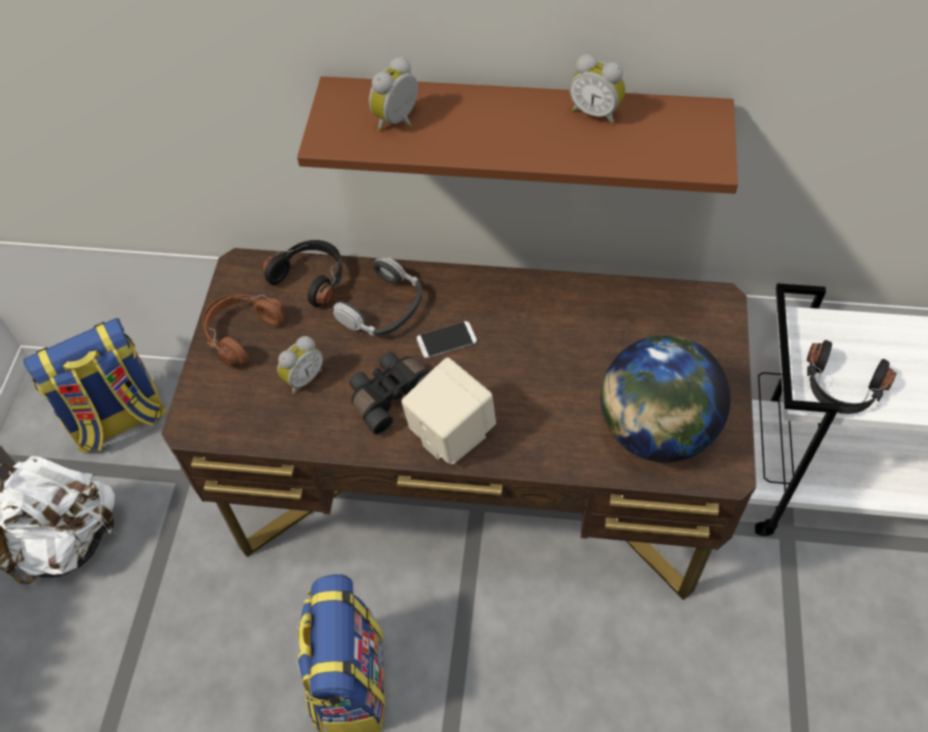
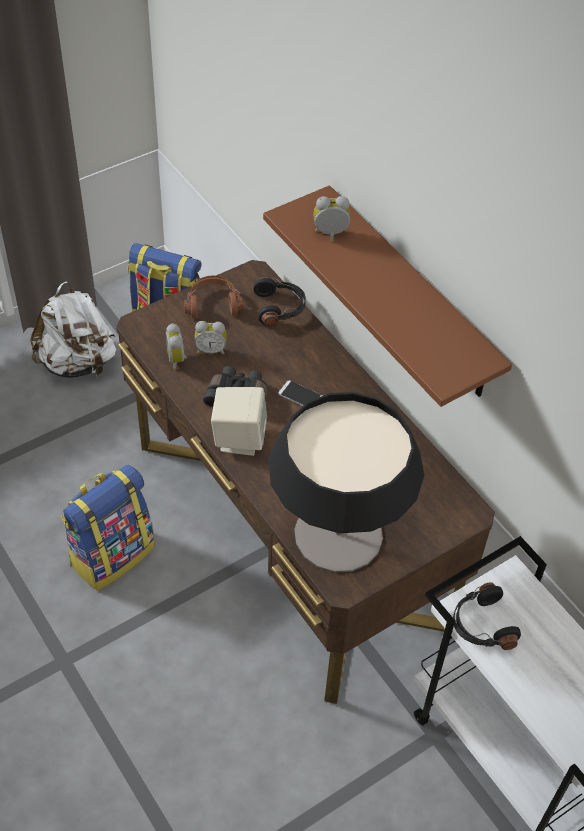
camera: 45 degrees right, 5 degrees down
headphones [333,258,422,336] -> none
alarm clock [569,54,626,125] -> alarm clock moved to [166,323,187,370]
globe [601,335,731,463] -> table lamp [269,392,424,573]

